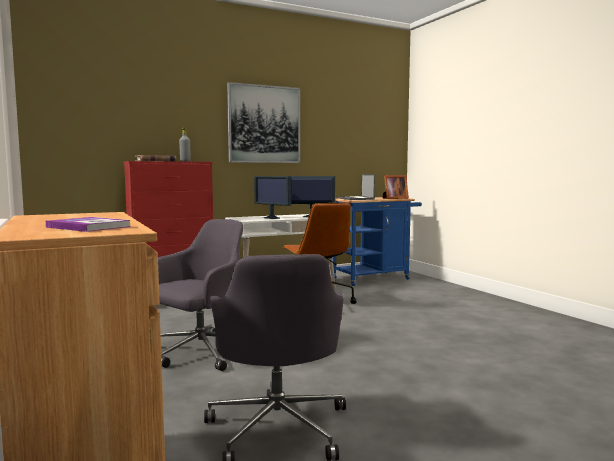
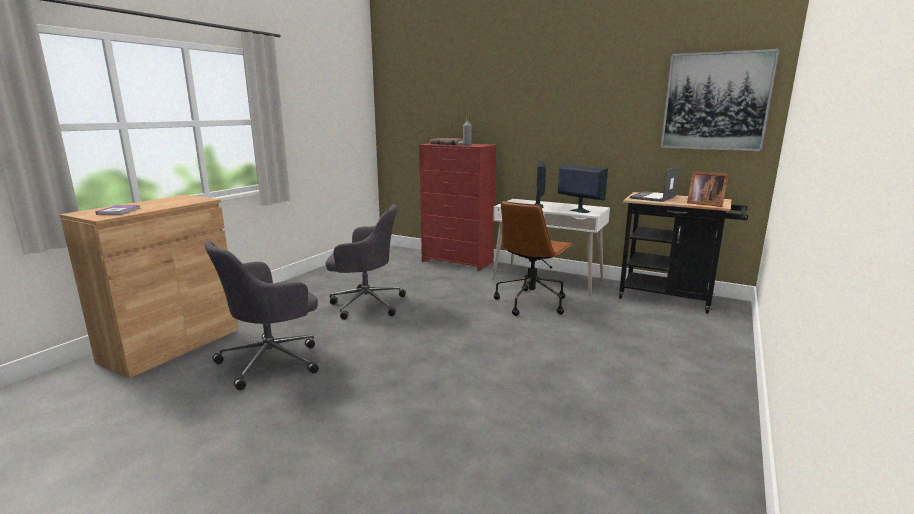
camera: 55 degrees right, 10 degrees up
picture [227,82,300,163] -> picture moved to [660,49,780,151]
blue cart [332,197,421,286] -> black cart [619,192,748,313]

